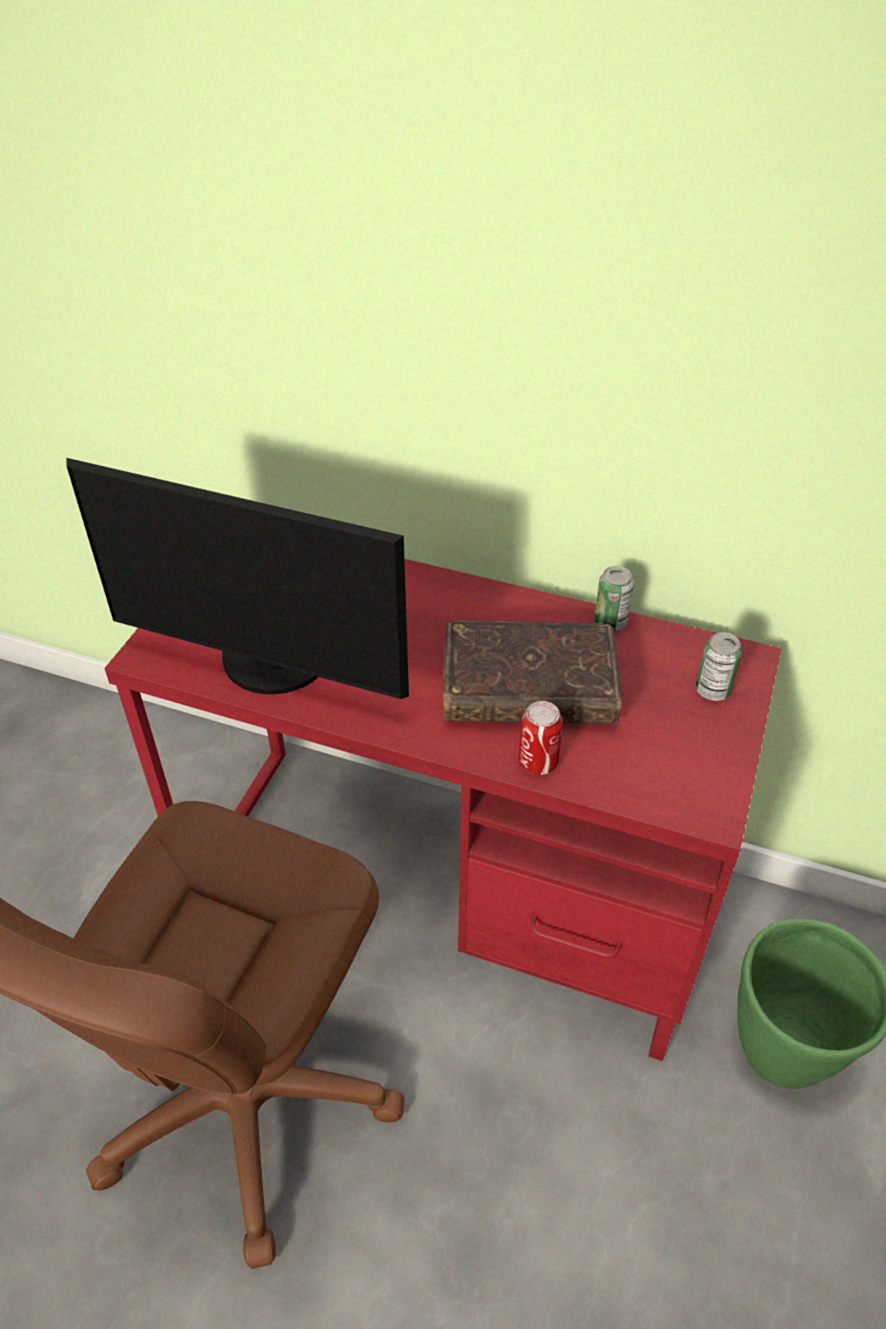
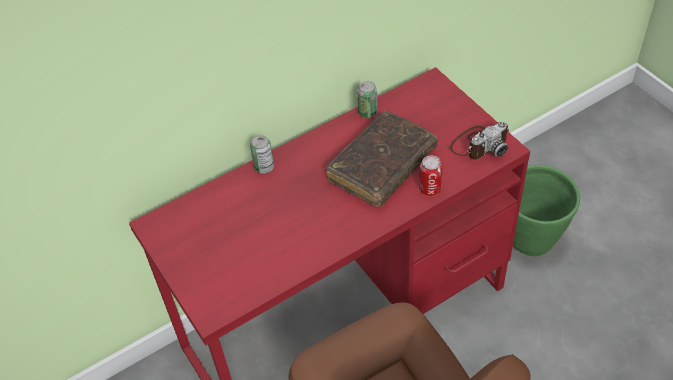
camera: 50 degrees left, 5 degrees up
monitor [66,458,409,699] -> none
can [695,632,742,701] -> can moved to [250,135,274,174]
none -> camera [450,121,509,159]

